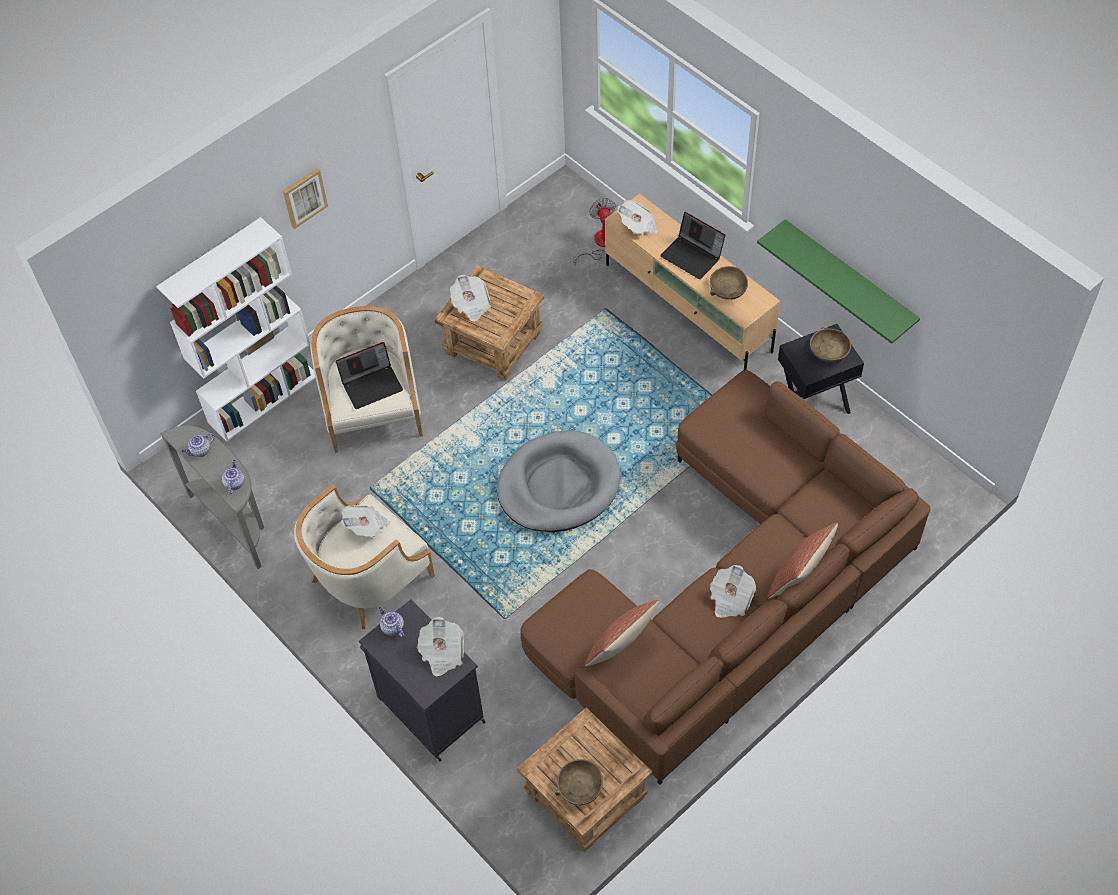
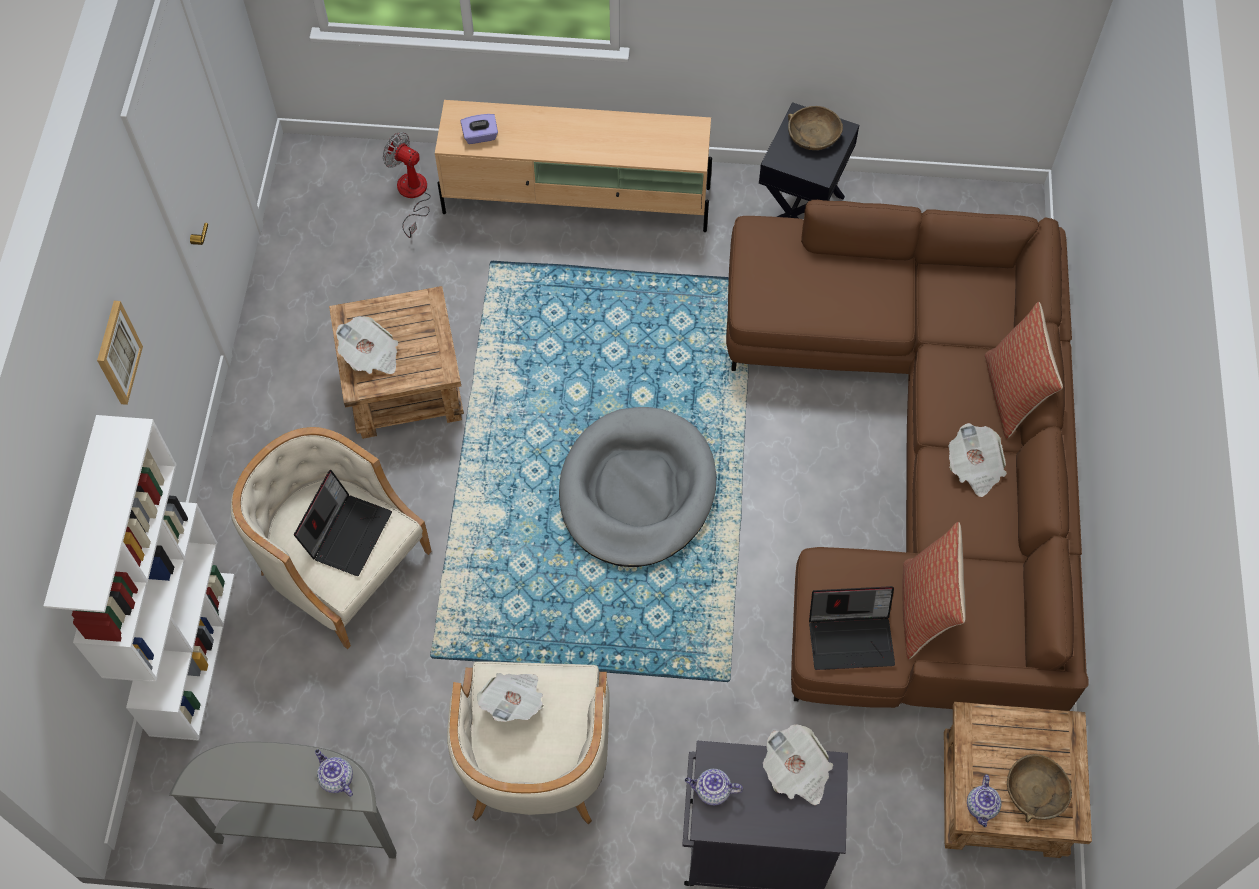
camera: 45 degrees left, 5 degrees up
teapot [182,433,215,457] -> teapot moved to [967,774,1001,827]
newspaper [617,200,658,235] -> purple tissue box [460,114,498,144]
laptop [660,212,725,279] -> laptop moved to [809,586,895,670]
brown bowl [710,266,748,300] -> none
green shelf [757,219,920,344] -> none

